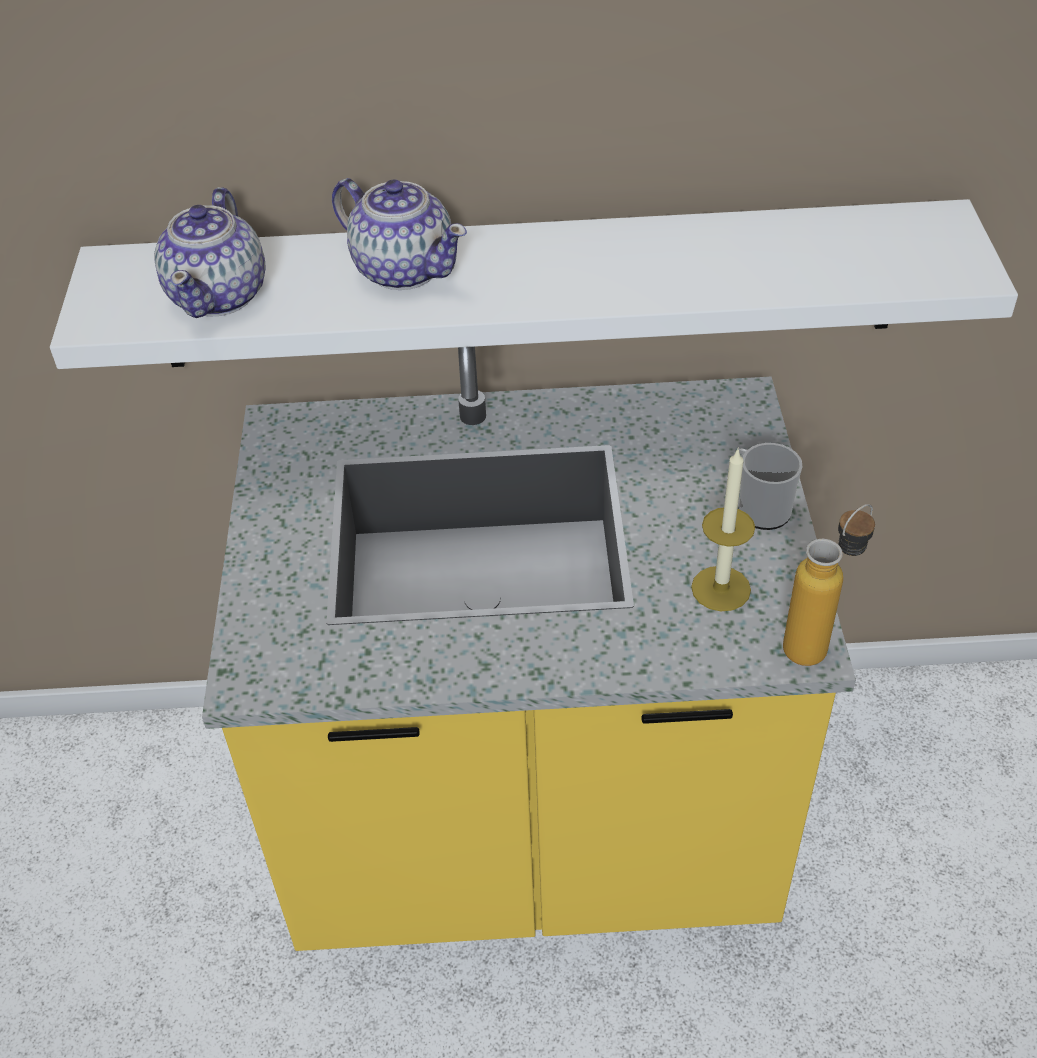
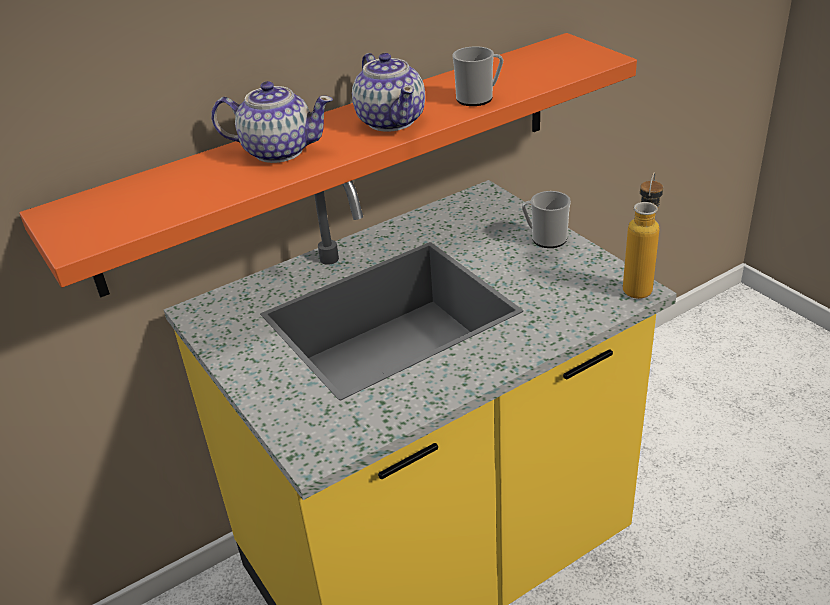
camera: 30 degrees left, 10 degrees down
white shelf [50,199,1018,369] -> orange shelf [19,33,637,297]
teapot [154,187,266,318] -> teapot moved to [352,53,425,132]
candle [691,449,755,611] -> none
none -> mug [452,46,503,106]

